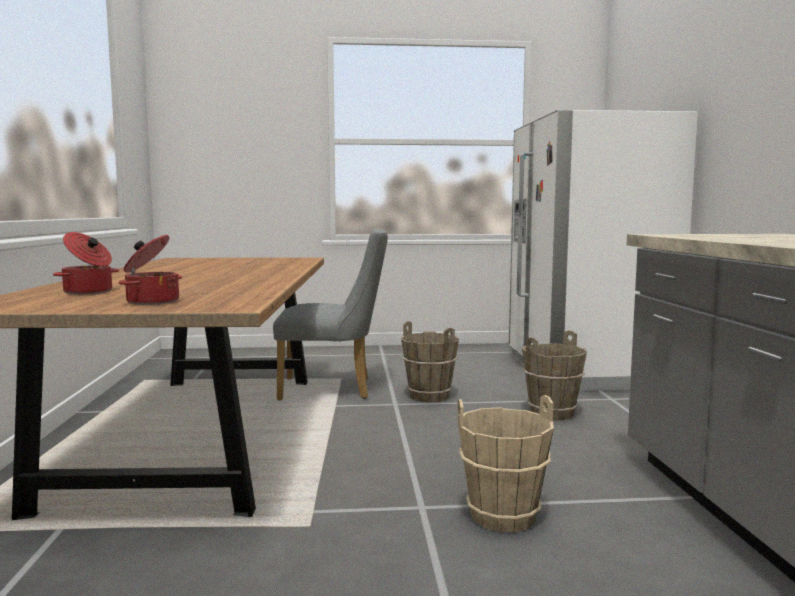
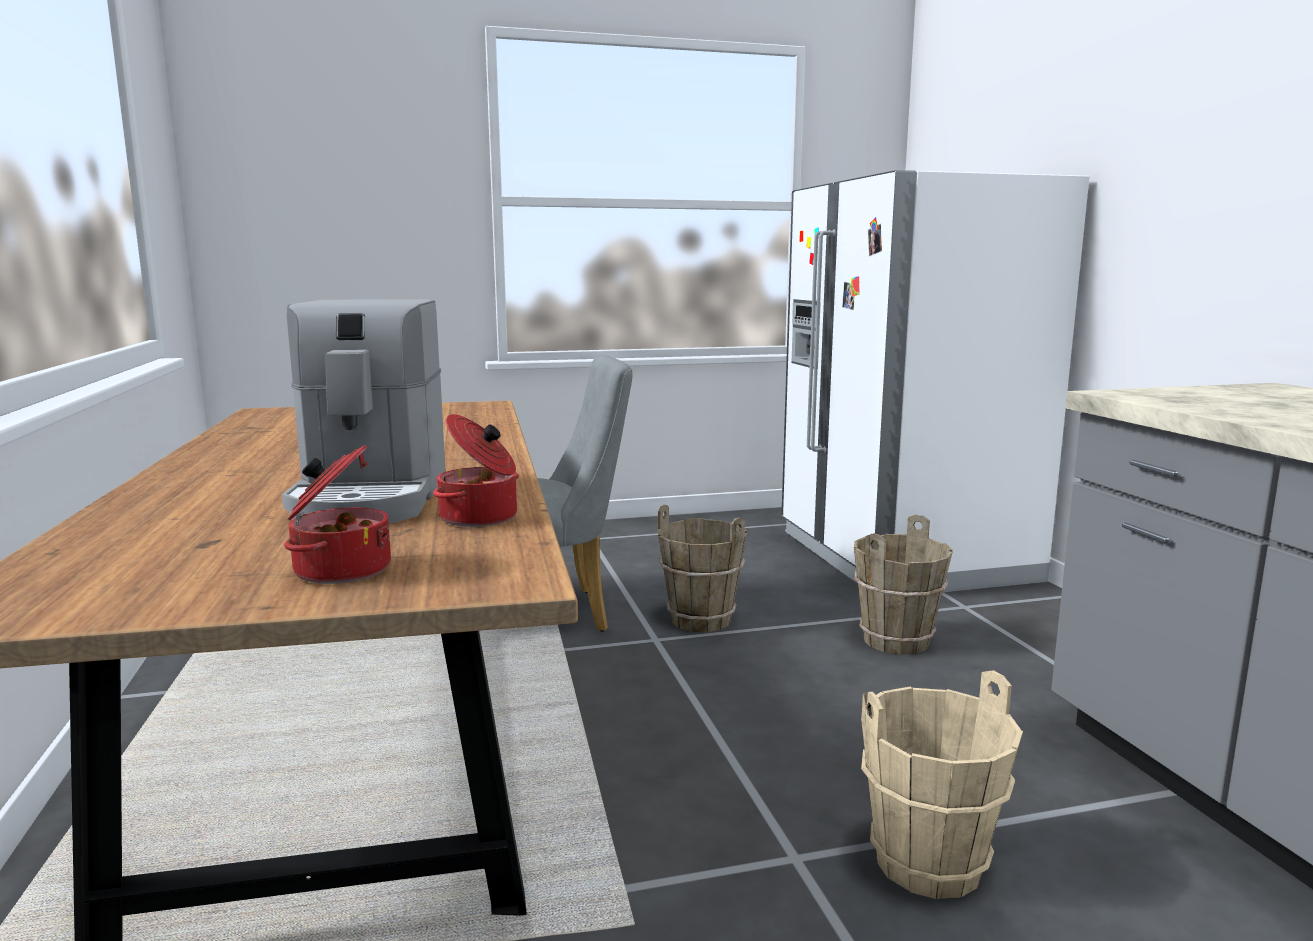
camera: 10 degrees left, 5 degrees up
cooking pot [53,232,119,295] -> cooking pot moved to [433,414,519,527]
none -> coffee machine [282,299,446,523]

